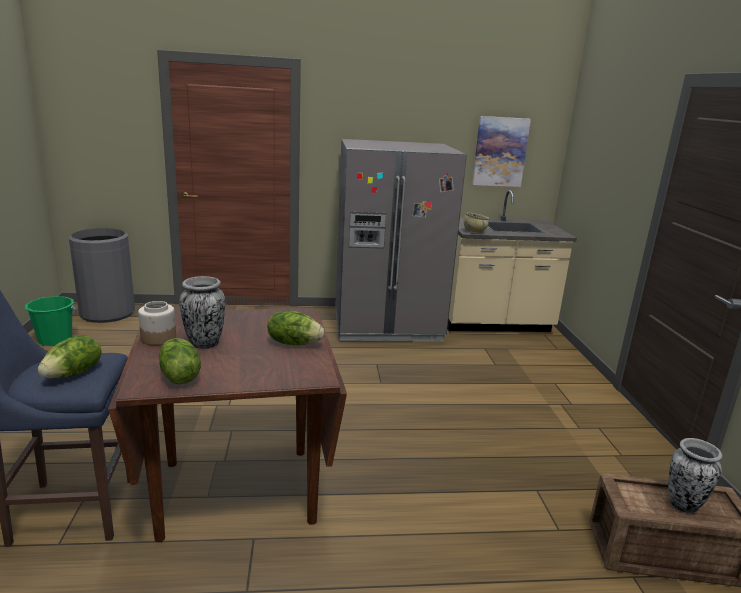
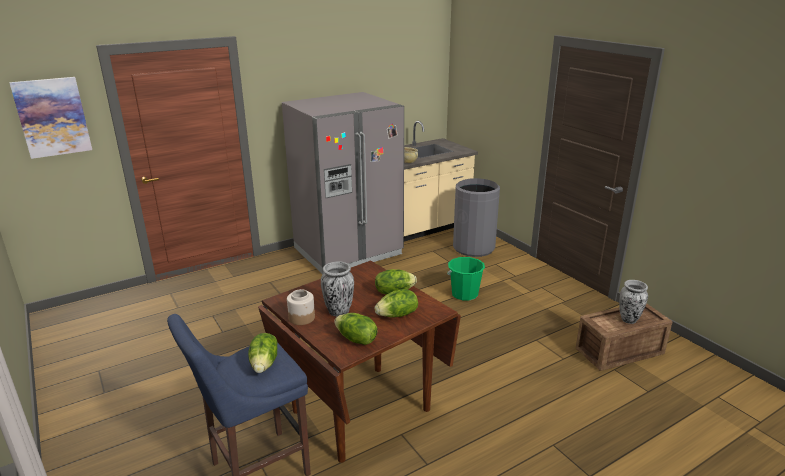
camera: 25 degrees left, 5 degrees up
green bucket [25,296,76,346] -> green bucket moved to [447,257,485,301]
grey trash can [69,228,135,323] -> grey trash can moved to [453,178,500,257]
picture [472,116,531,187] -> picture moved to [9,77,92,159]
none -> lettuce [374,289,418,317]

